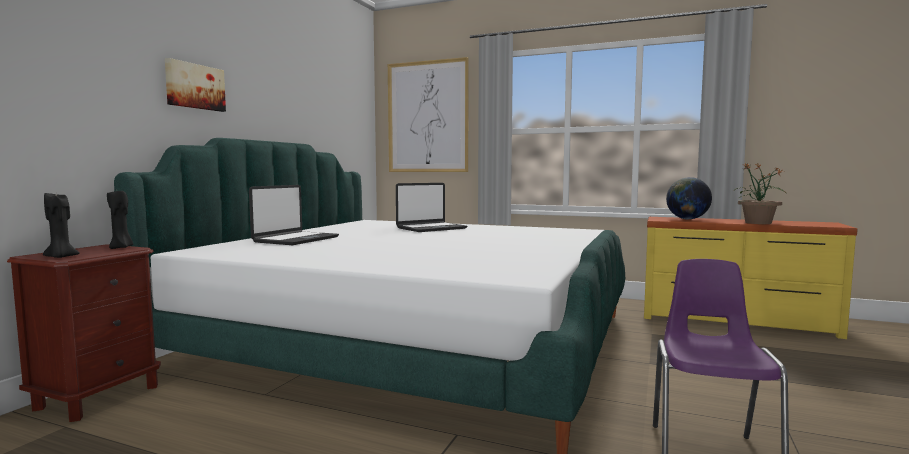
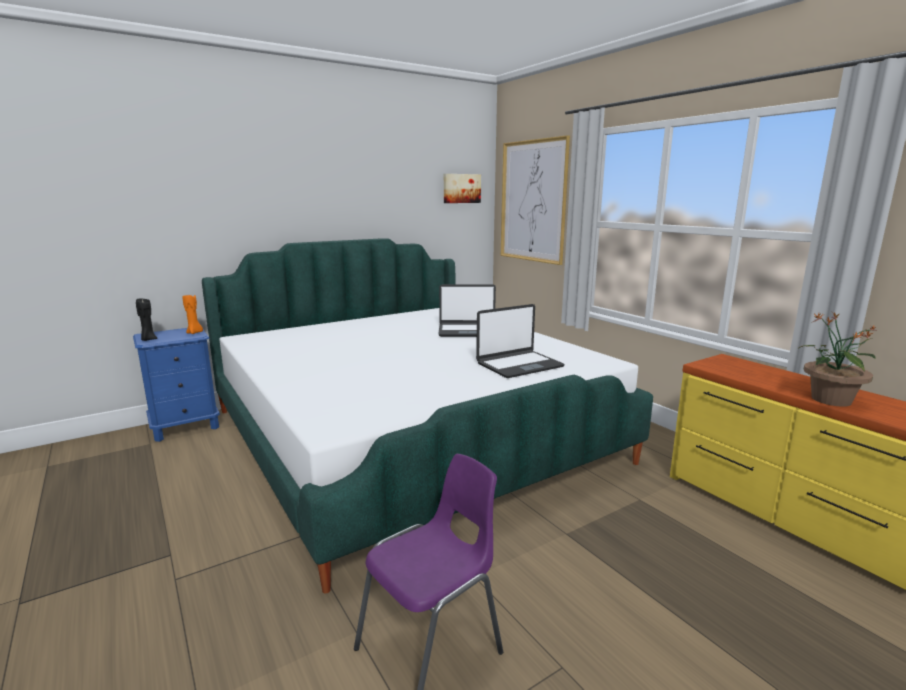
camera: 35 degrees right, 10 degrees up
brown nightstand [7,244,161,422] -> blue nightstand [133,328,220,442]
black candle [107,191,133,249] -> orange candle [182,295,203,334]
picture [165,58,226,112] -> picture moved to [444,174,481,203]
laptop [249,185,339,245] -> laptop moved to [476,304,565,378]
globe [666,177,712,220] -> none

